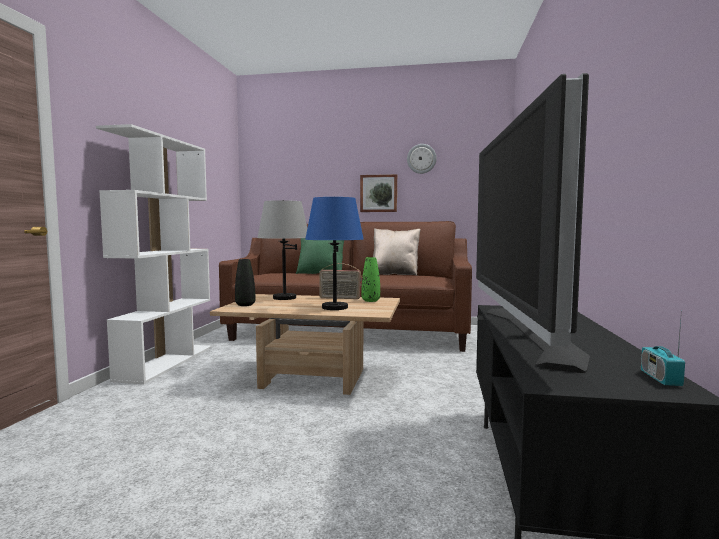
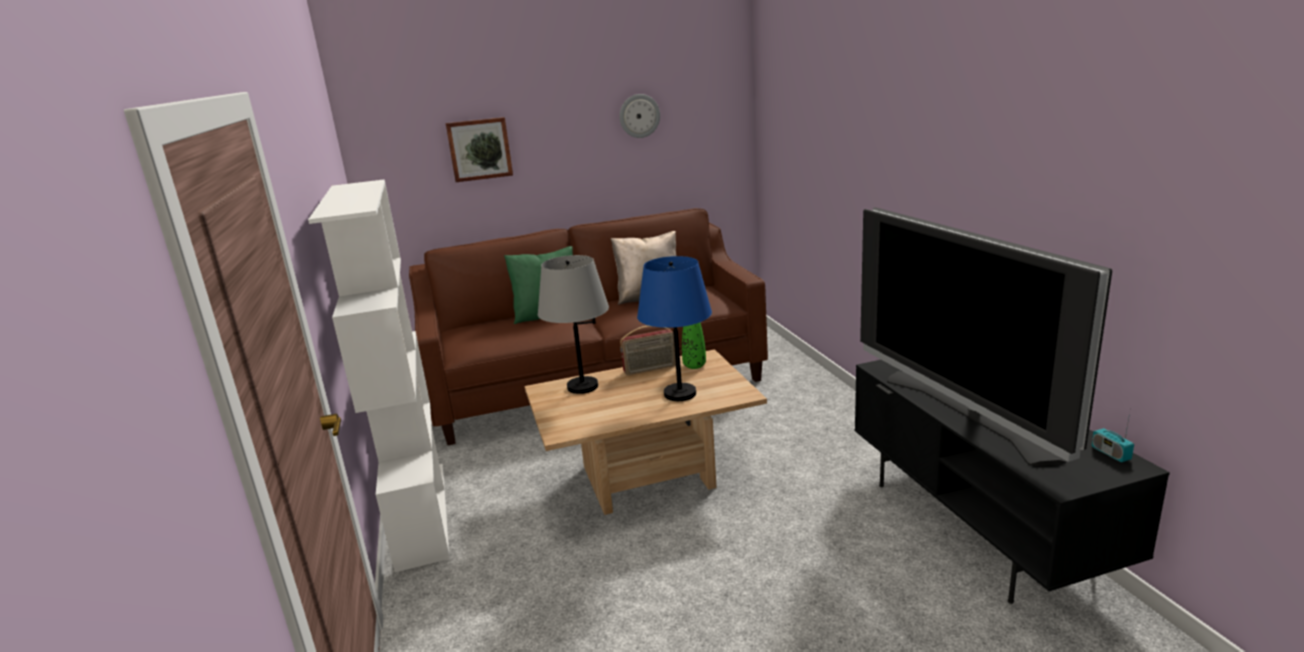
camera: 25 degrees left, 15 degrees up
black vase [235,259,255,306] -> none
picture [360,174,397,212] -> picture moved to [446,117,513,182]

